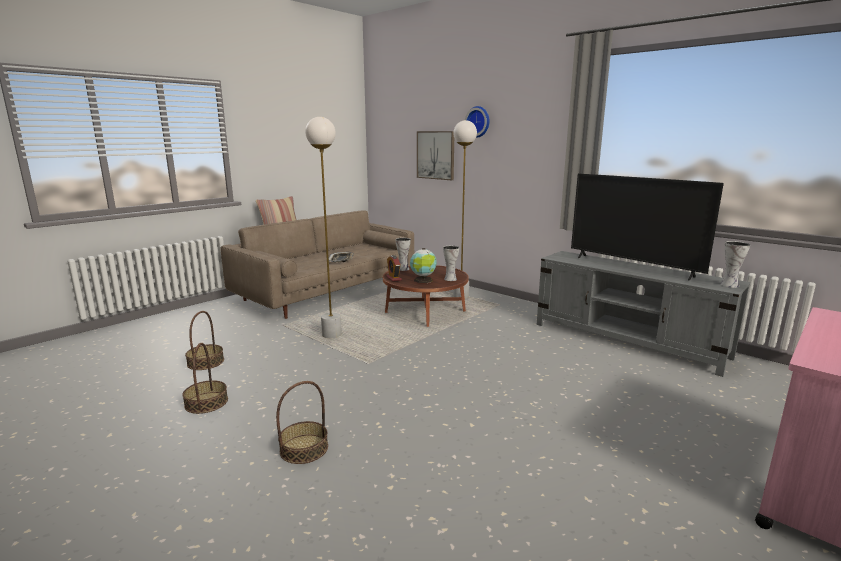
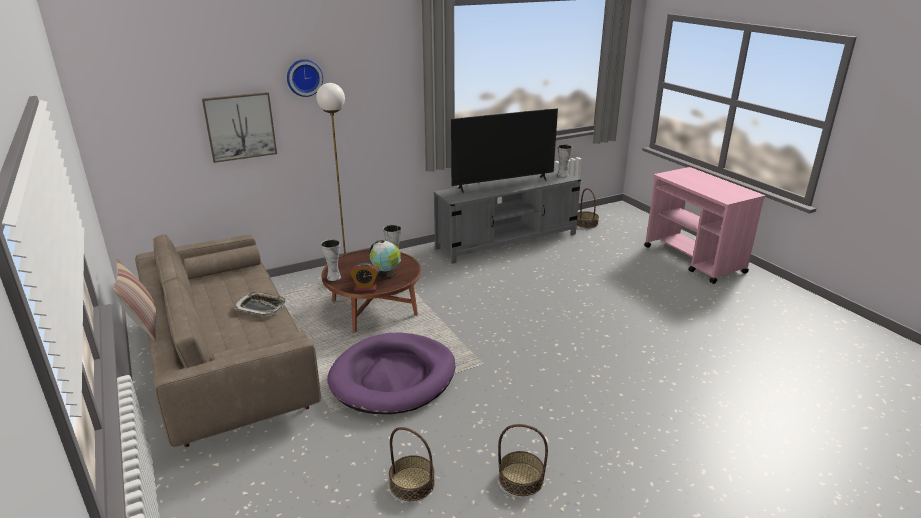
camera: 70 degrees left, 10 degrees up
basket [276,381,328,464] -> basket moved to [577,188,599,228]
white floor lamp [305,117,342,338] -> purple dog bed [327,332,455,414]

